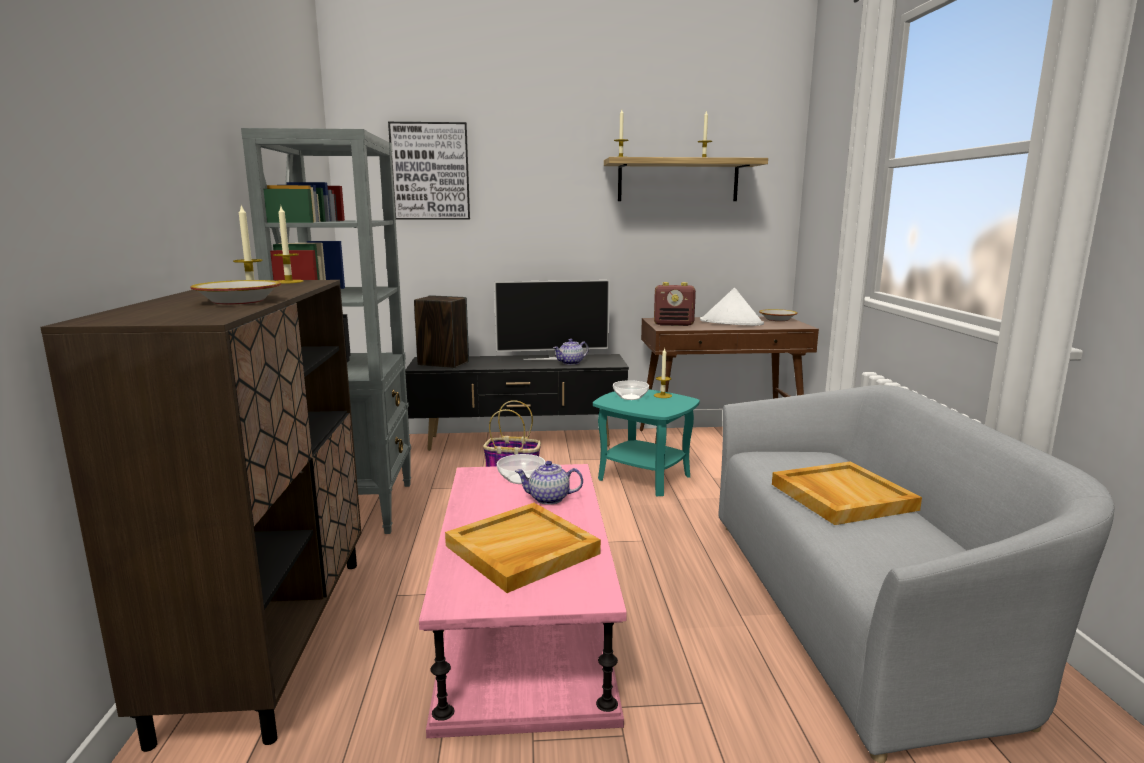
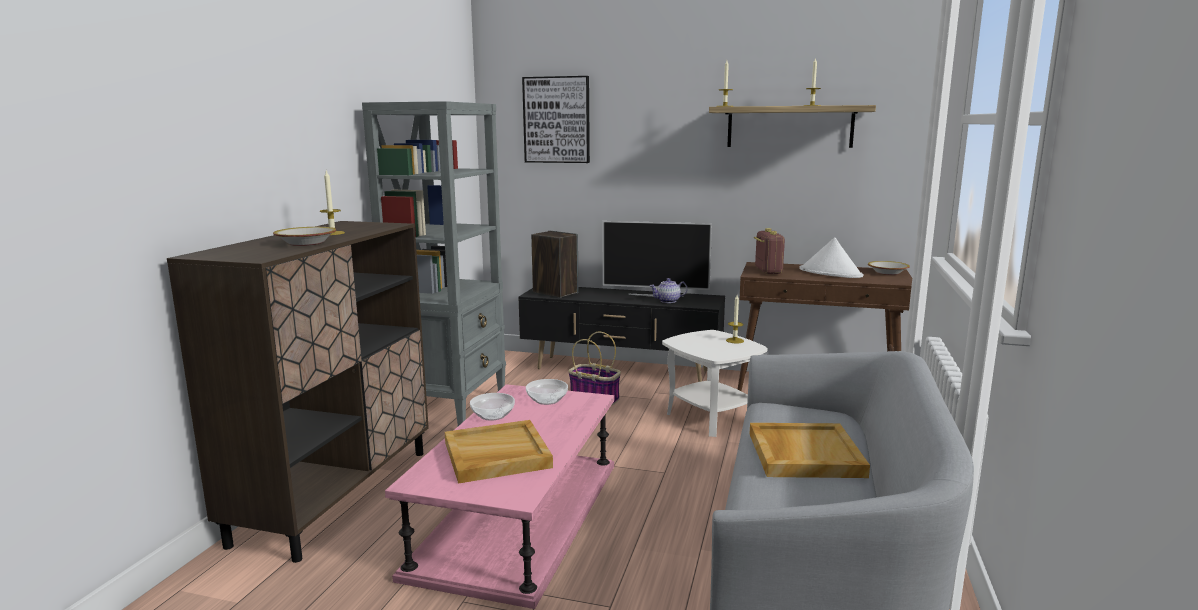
camera: 20 degrees right, 0 degrees up
candle [273,206,304,284] -> none
teapot [515,461,583,505] -> none
turquoise side table [593,389,700,496] -> white side table [662,330,767,437]
bowl [613,380,649,400] -> bowl moved to [470,393,515,421]
radio [654,282,696,326] -> radio turned 120 degrees counterclockwise [754,228,785,274]

